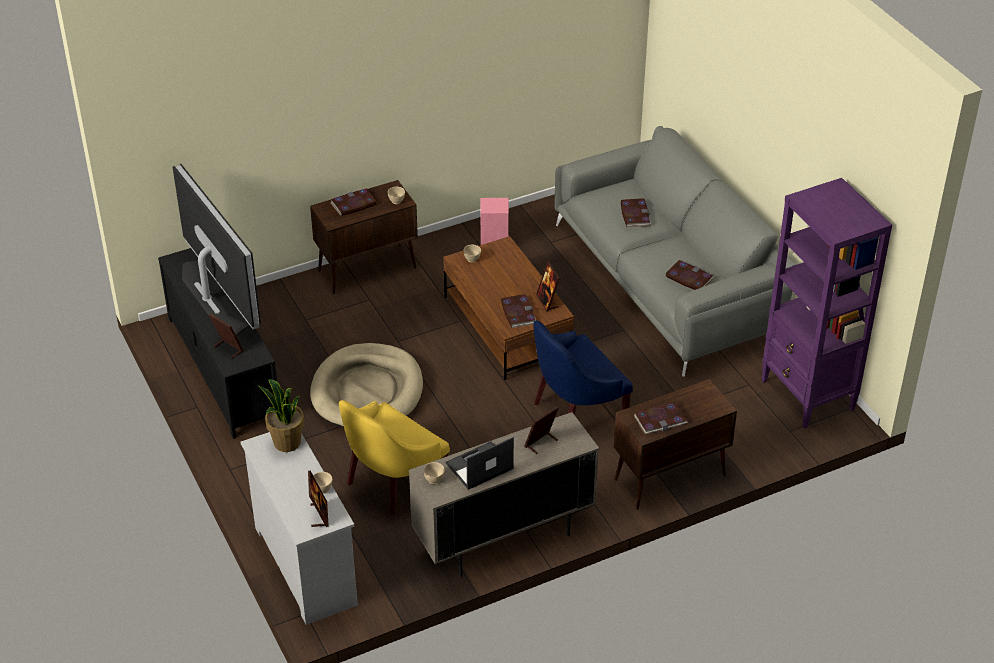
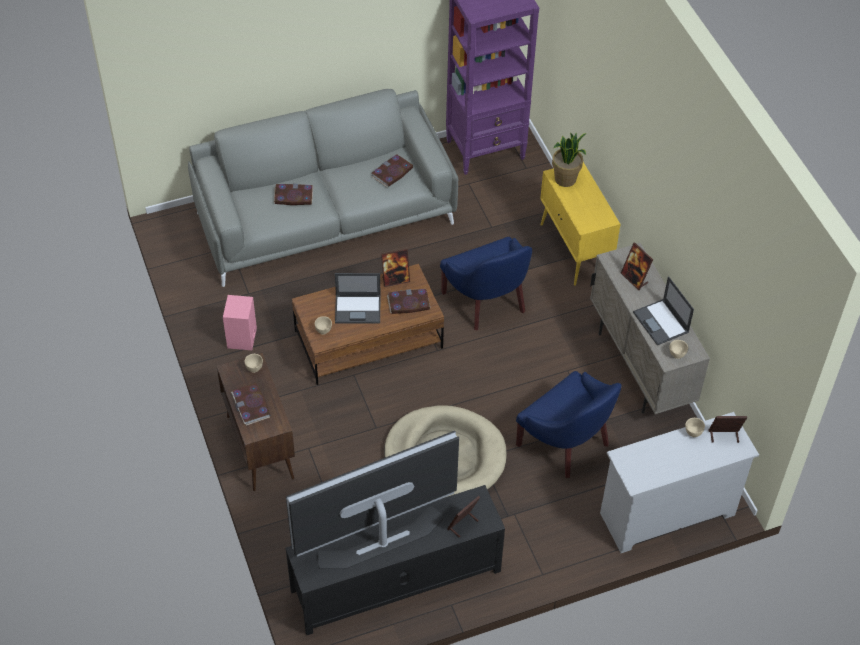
camera: 85 degrees left, 10 degrees up
potted plant [258,380,304,452] -> potted plant moved to [552,132,586,187]
yellow armchair [339,400,450,515] -> blue armchair [516,371,622,478]
brown cabinet [614,379,737,510] -> yellow cabinet [540,162,620,286]
book [634,402,687,435] -> none
none -> laptop [335,273,381,323]

